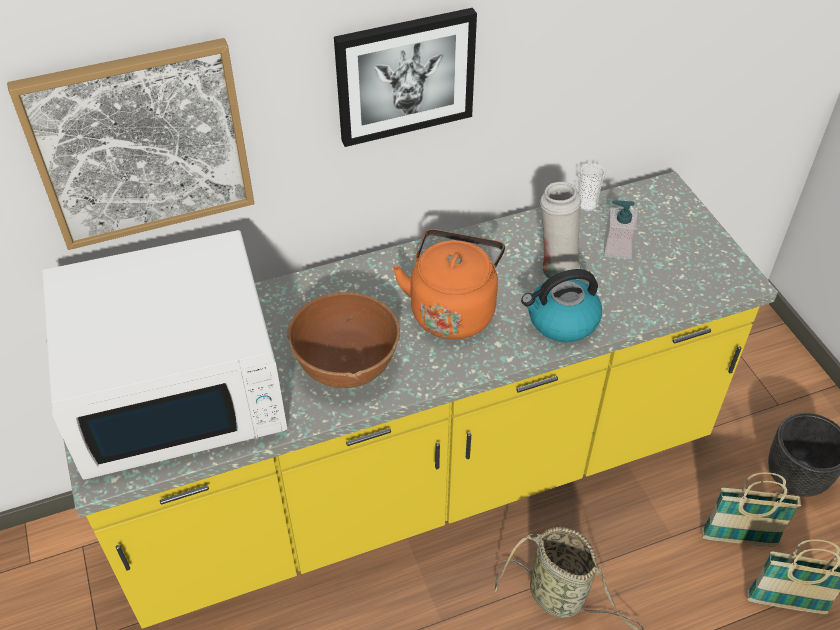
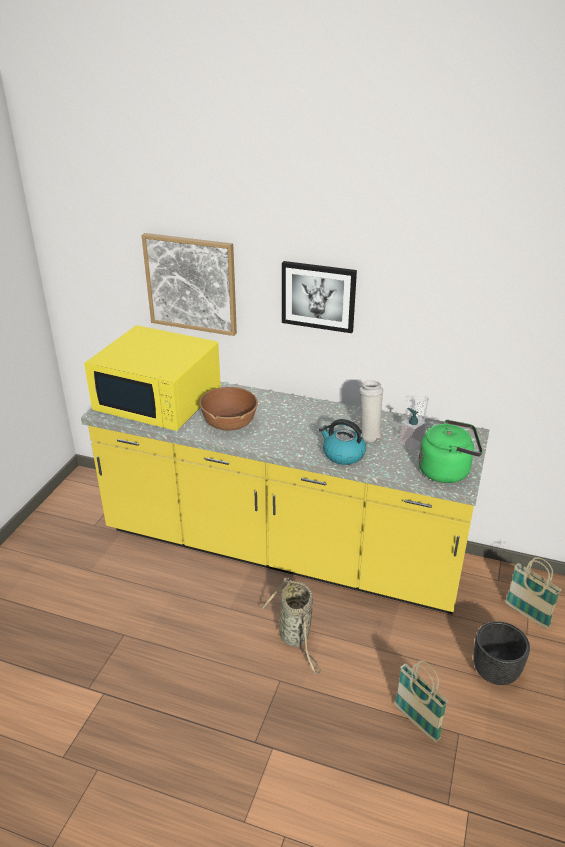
camera: 40 degrees right, 15 degrees down
white microwave [42,230,287,480] -> yellow microwave [84,325,221,431]
orange kettle [393,229,505,339] -> none
basket [702,472,801,546] -> basket moved to [505,557,562,628]
none -> green kettle [418,419,483,483]

